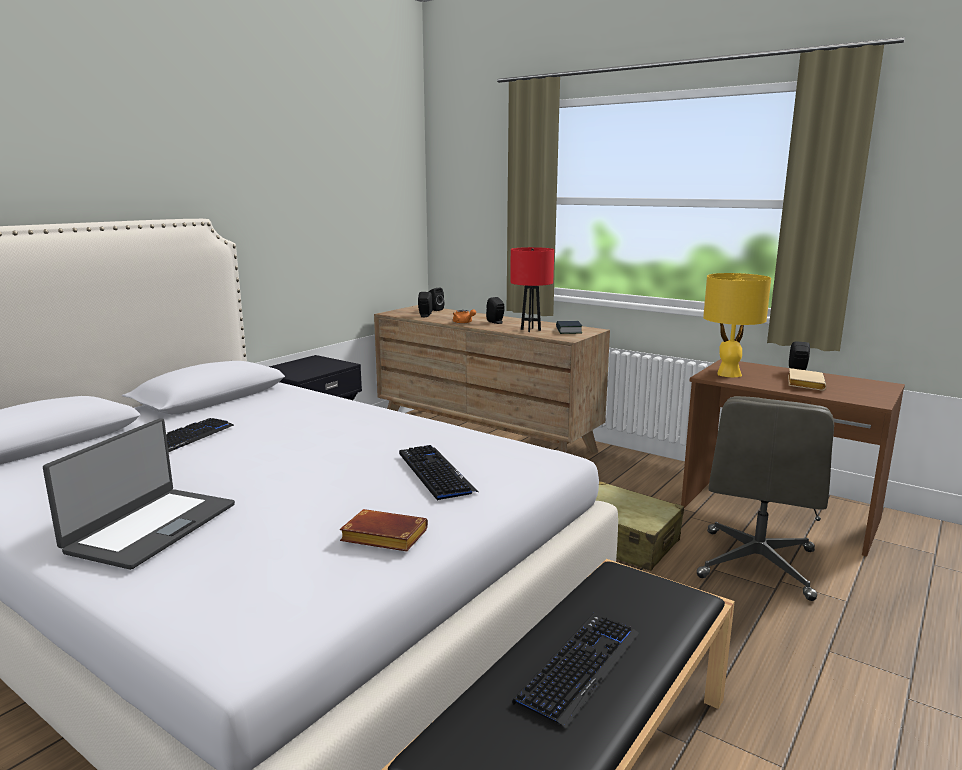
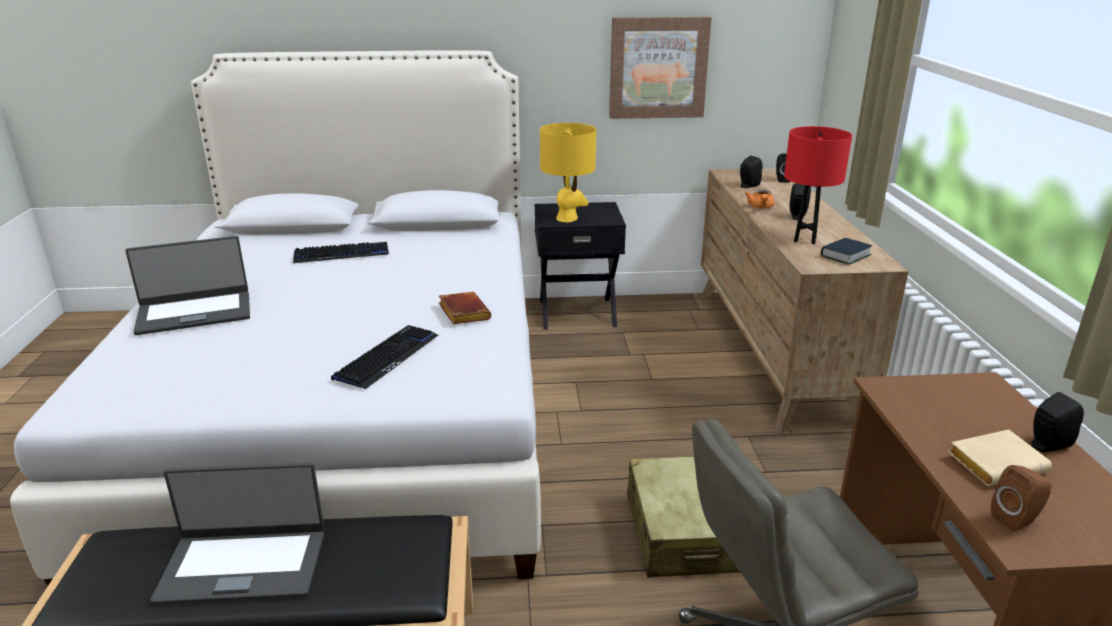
camera: 50 degrees right, 10 degrees up
brown book [340,509,428,551] -> brown book moved to [439,292,491,324]
keyboard [512,613,639,729] -> laptop [150,462,325,605]
yellow table lamp [703,273,771,377] -> yellow table lamp moved to [540,123,596,222]
none -> picture [609,17,711,119]
none -> brown speaker [991,465,1052,531]

